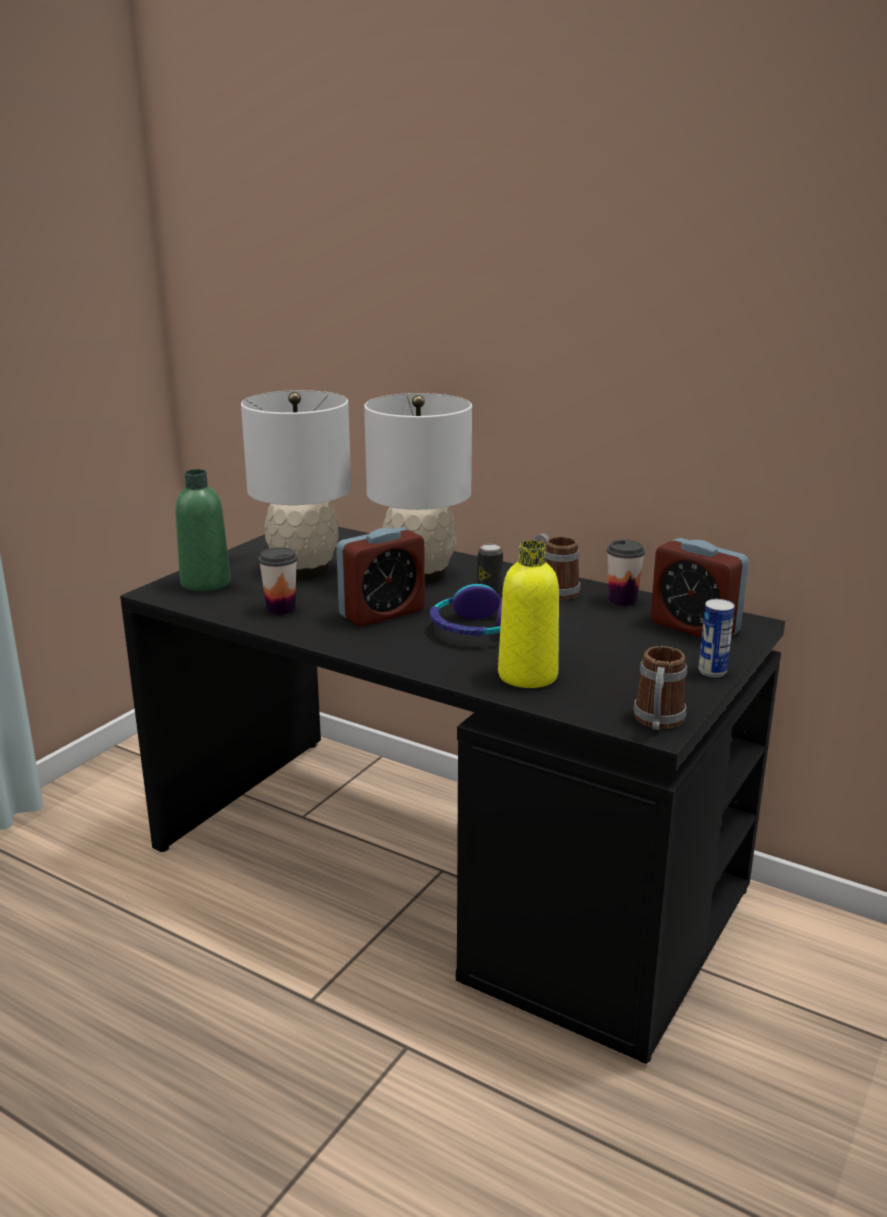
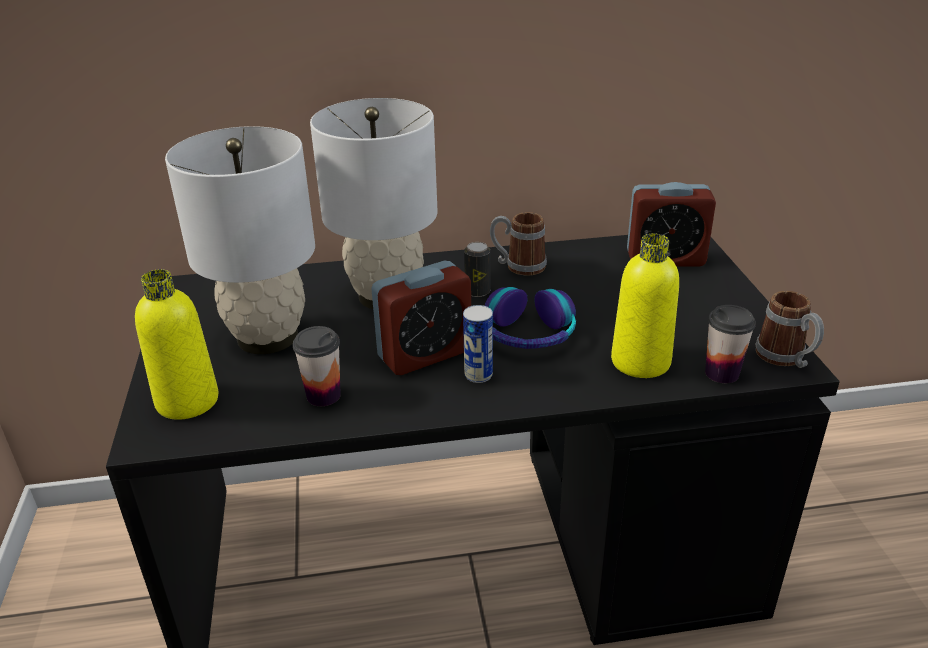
camera: 40 degrees left, 10 degrees up
green bottle [175,469,231,591] -> yellow bottle [135,269,218,420]
alarm clock [336,527,425,626] -> alarm clock turned 45 degrees clockwise [371,261,471,375]
cup [607,540,645,606] -> cup moved to [705,305,756,383]
can [698,599,735,677] -> can moved to [463,305,493,383]

